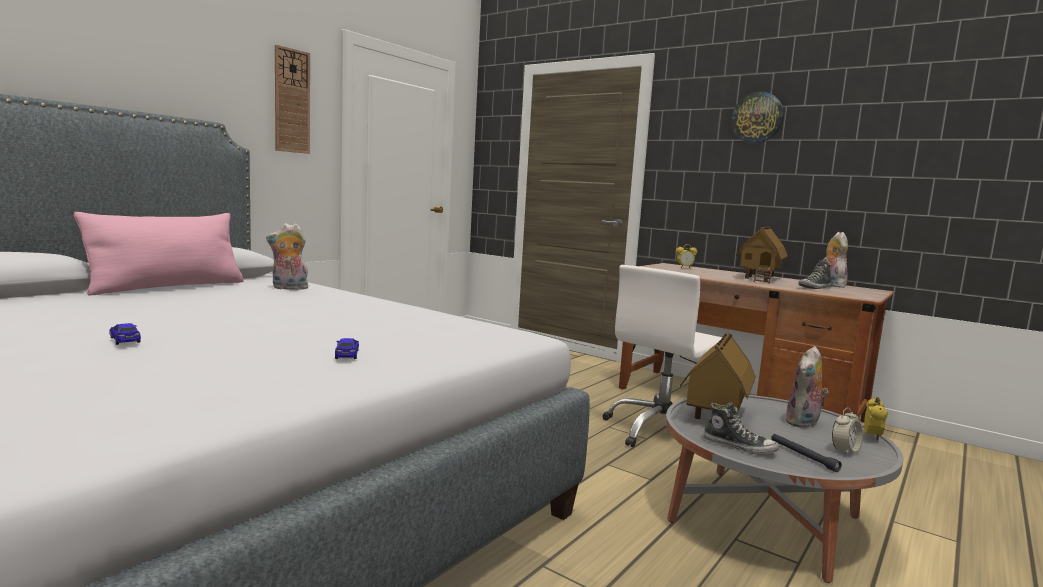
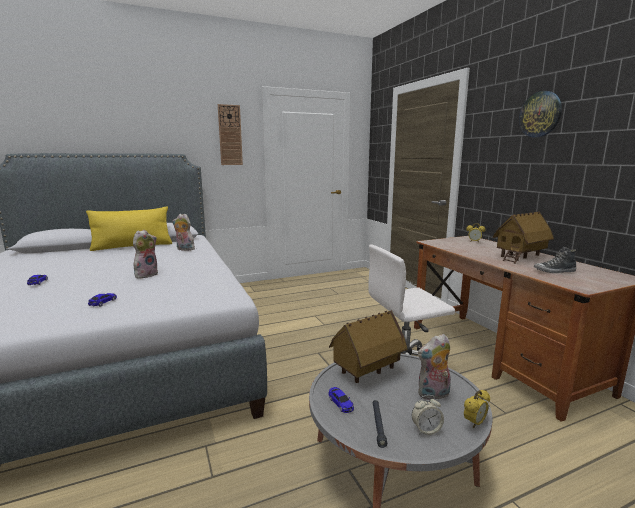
camera: 30 degrees right, 5 degrees up
pink pillow [74,212,244,295] -> yellow pillow [86,207,172,251]
shoe [703,402,779,455] -> toy car [328,387,354,413]
plush toy [823,232,848,288] -> plush toy moved to [133,230,158,279]

